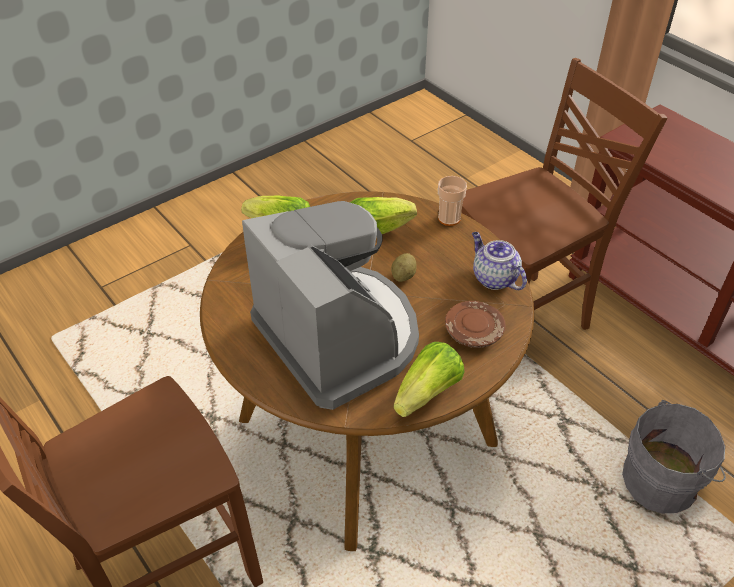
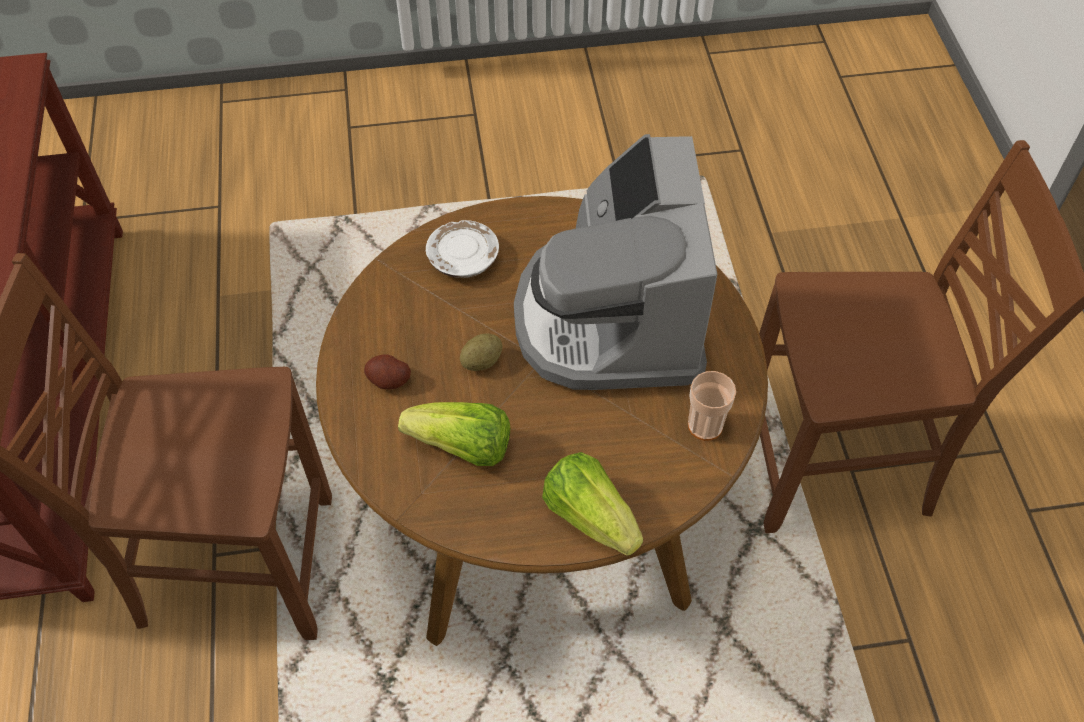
camera: 150 degrees left, 10 degrees up
lettuce [394,342,464,417] -> none
cup [438,176,467,226] -> cup moved to [688,371,736,441]
brown plate [445,301,506,348] -> white plate [426,220,499,278]
teapot [472,232,527,290] -> none
grey bucket [622,400,726,513] -> none
none -> potato [364,354,411,389]

